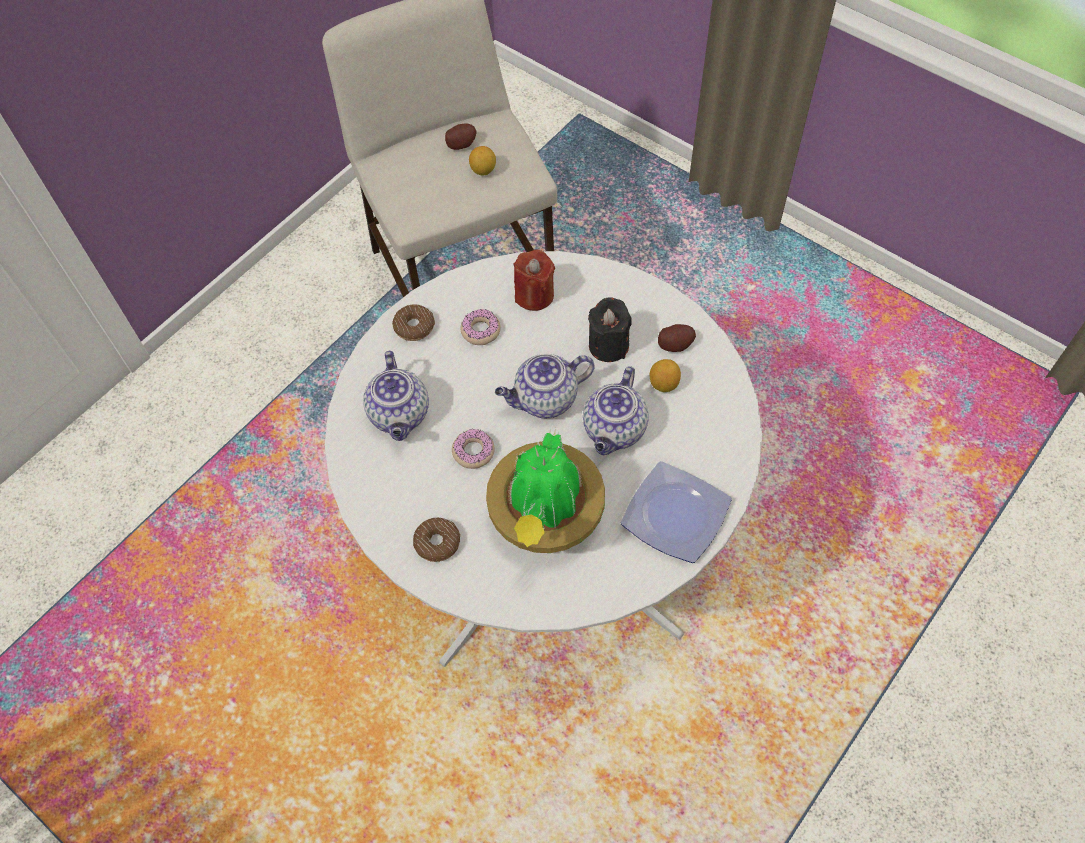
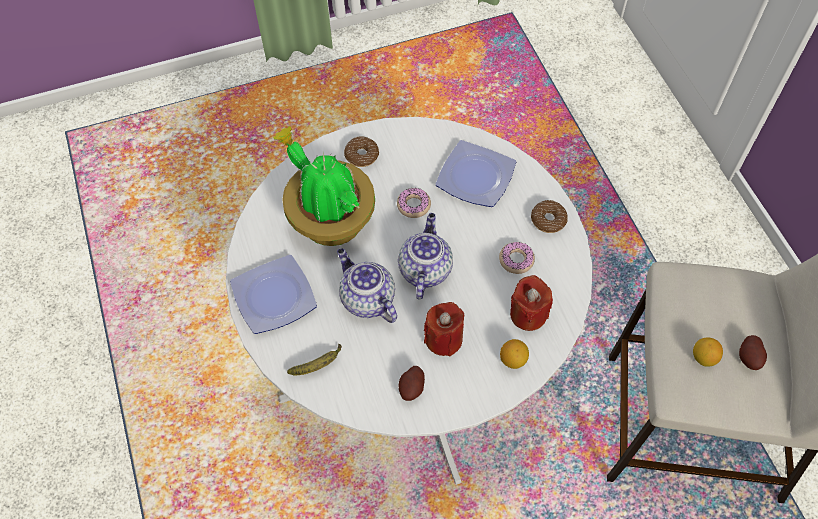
camera: 120 degrees right, 0 degrees up
teapot [363,351,429,441] -> plate [435,140,516,207]
black candle [588,298,632,362] -> red candle [424,302,464,356]
lemon [650,359,681,392] -> lemon moved to [500,339,529,369]
none -> banana [287,344,342,376]

